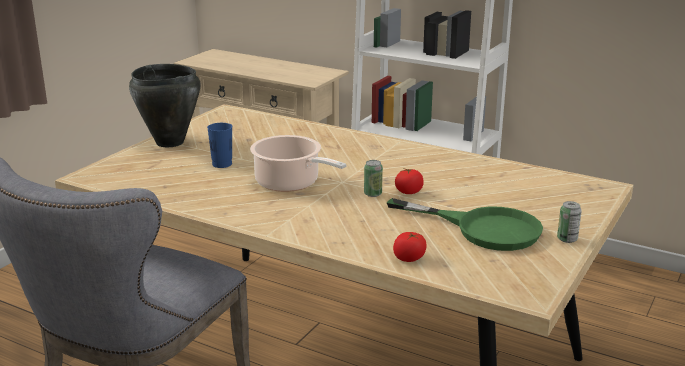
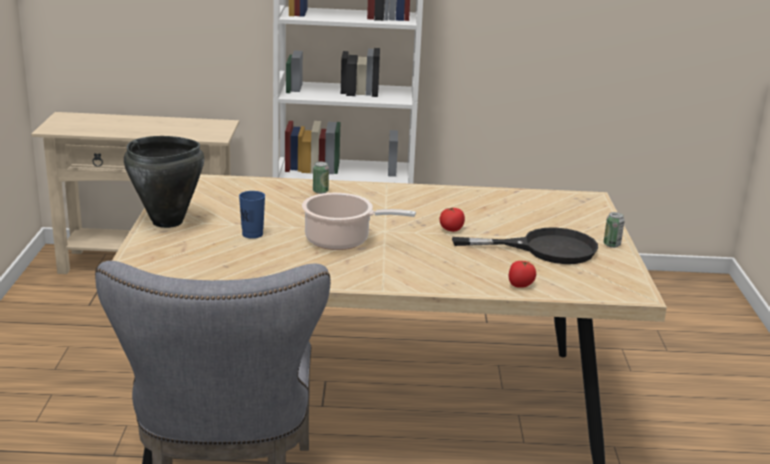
camera: 30 degrees left, 0 degrees up
can [364,160,383,197] -> can moved to [313,161,329,194]
green frying pan [387,198,543,251] -> black frying pan [452,227,598,264]

